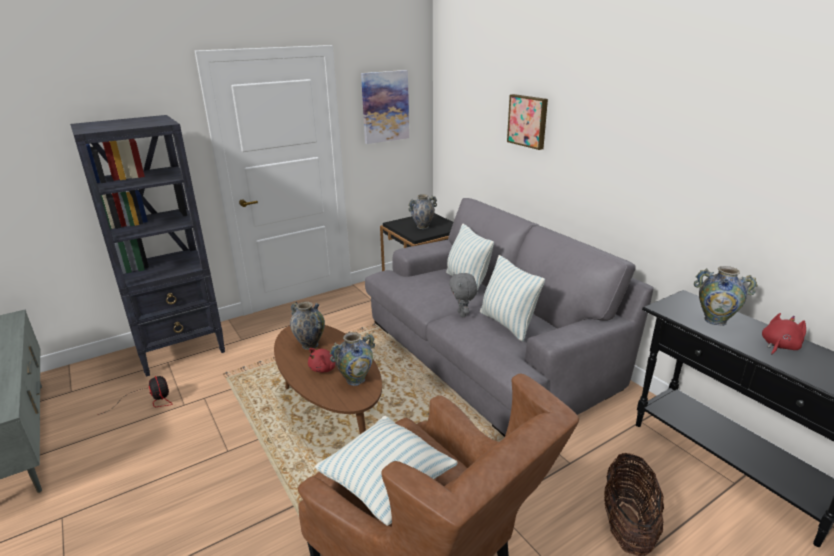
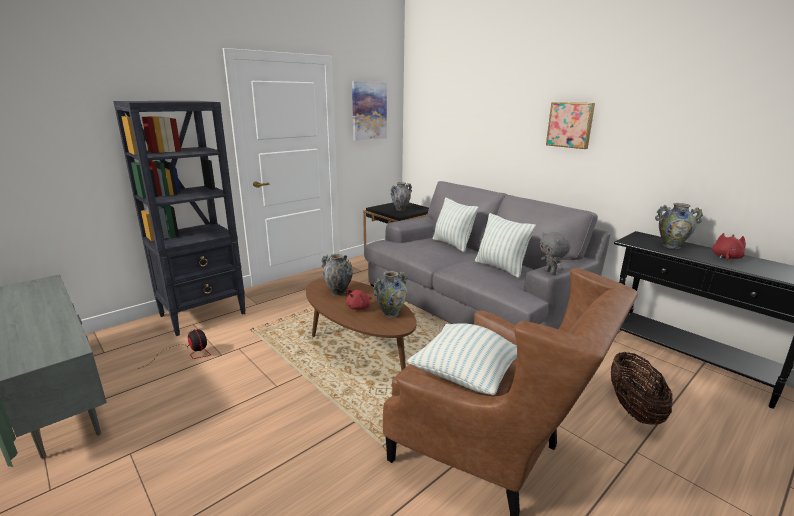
camera: 10 degrees left, 5 degrees down
grey plush toy [449,272,478,317] -> grey plush toy moved to [540,232,570,275]
picture [507,94,548,150] -> picture moved to [546,102,595,149]

